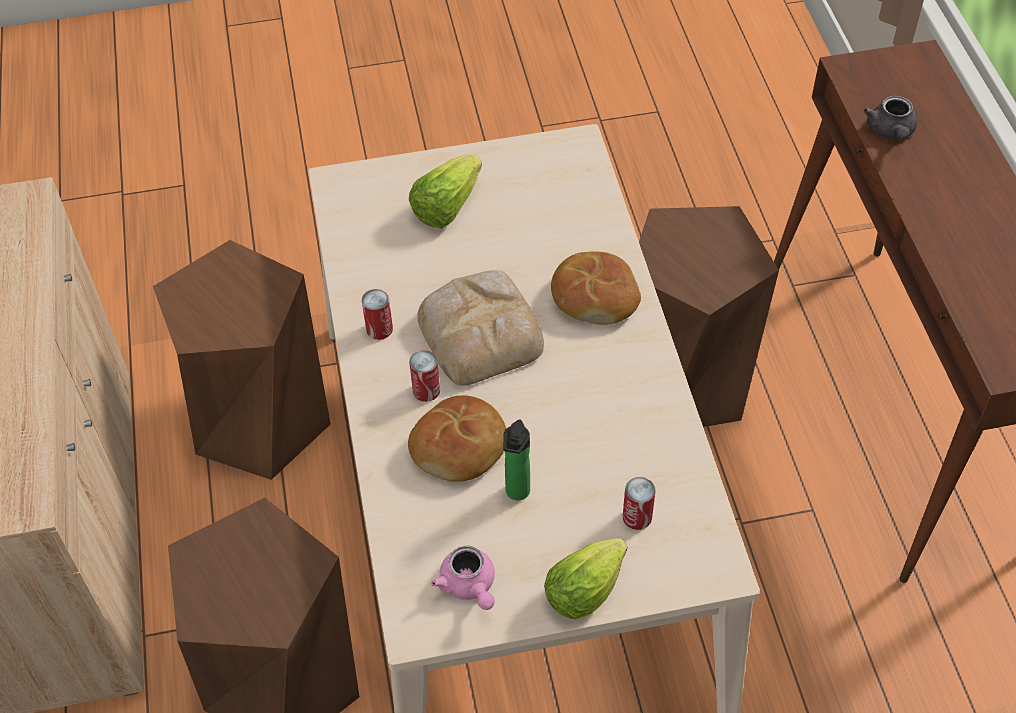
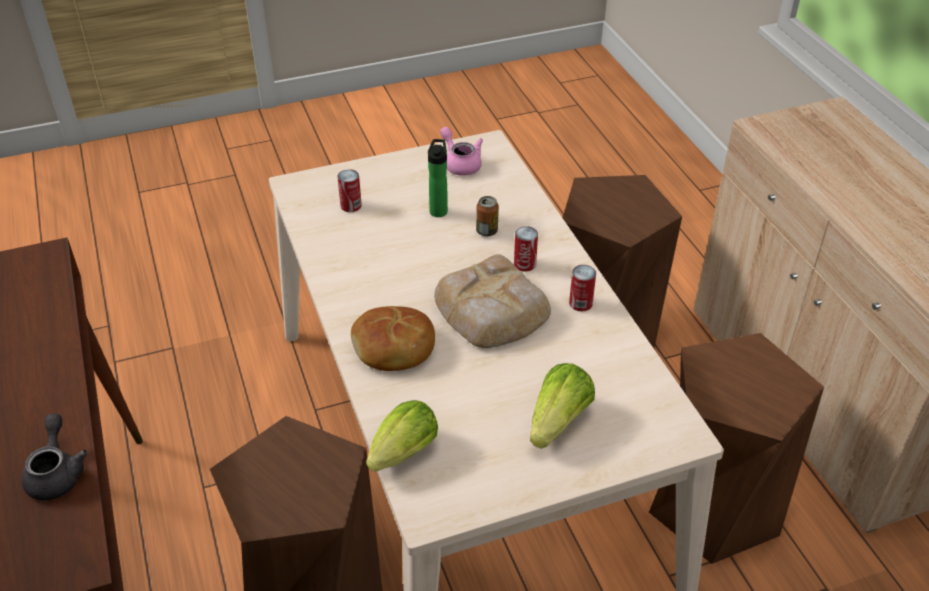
camera: 170 degrees right, 10 degrees down
bread [408,395,506,482] -> can [476,196,499,236]
lettuce [544,538,627,619] -> lettuce moved to [366,400,438,472]

